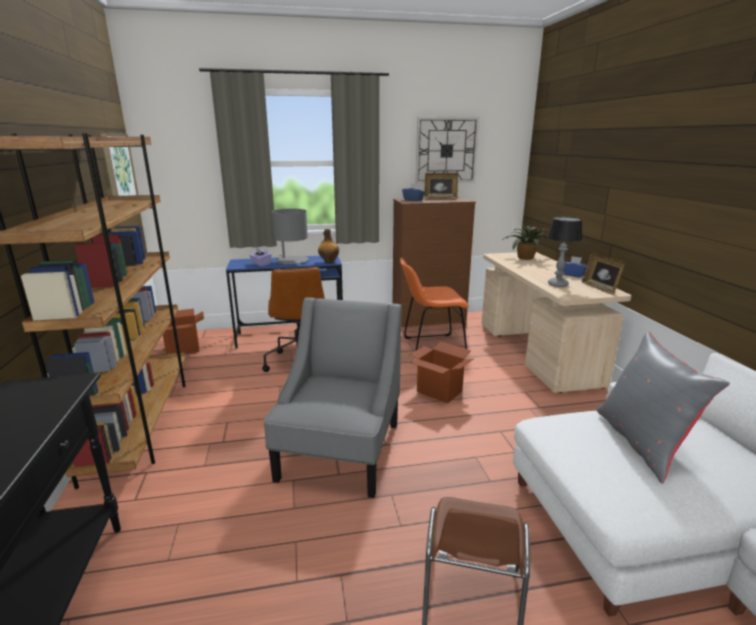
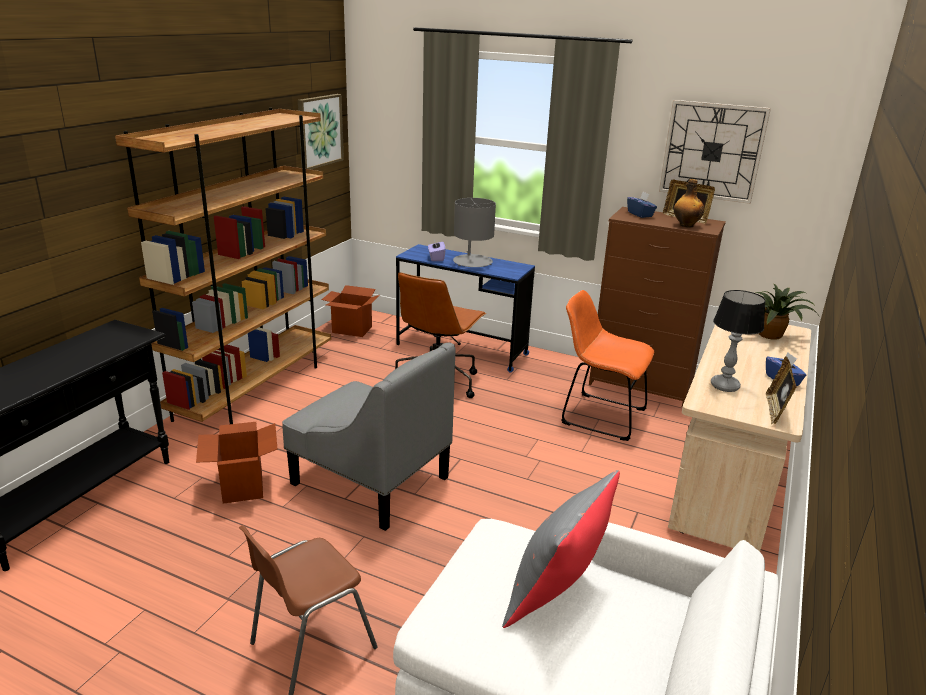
camera: 35 degrees right, 5 degrees up
grey armchair [264,297,401,498] -> grey armchair turned 75 degrees clockwise [282,342,455,531]
bottle [318,229,339,263] -> bottle moved to [674,179,704,228]
cardboard box [410,341,474,403] -> cardboard box moved to [196,422,278,504]

